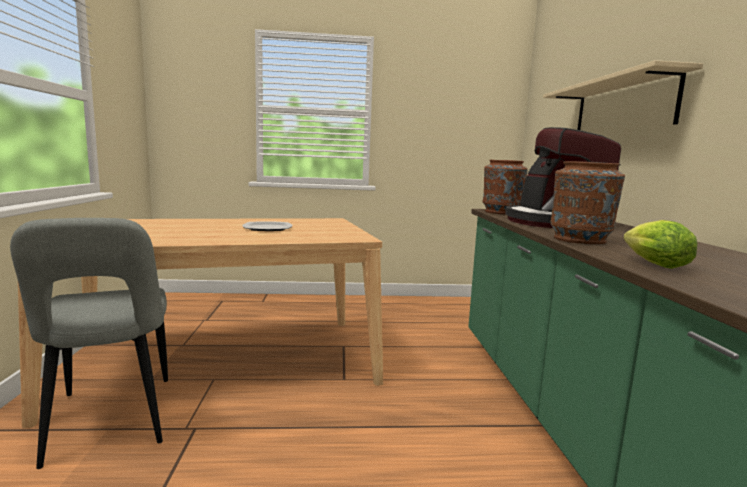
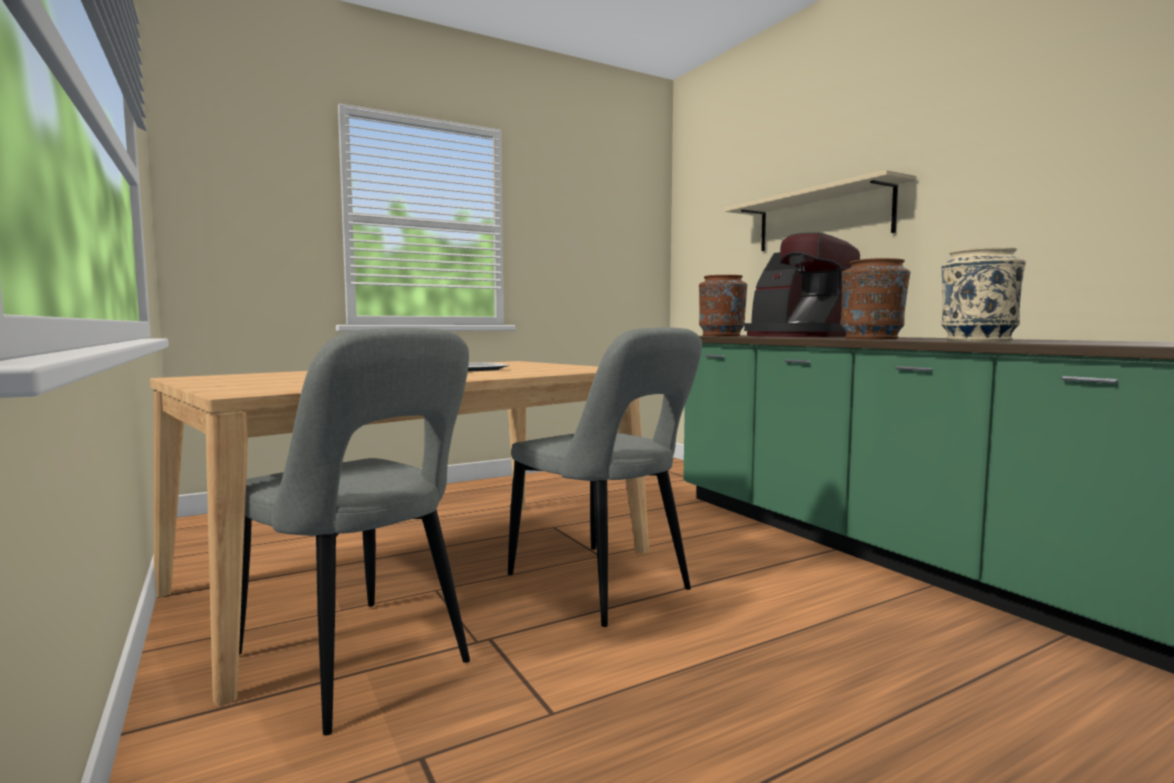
camera: 25 degrees left, 5 degrees down
lettuce [624,220,697,269] -> beige vase [941,247,1026,342]
none -> grey chair [508,327,702,627]

